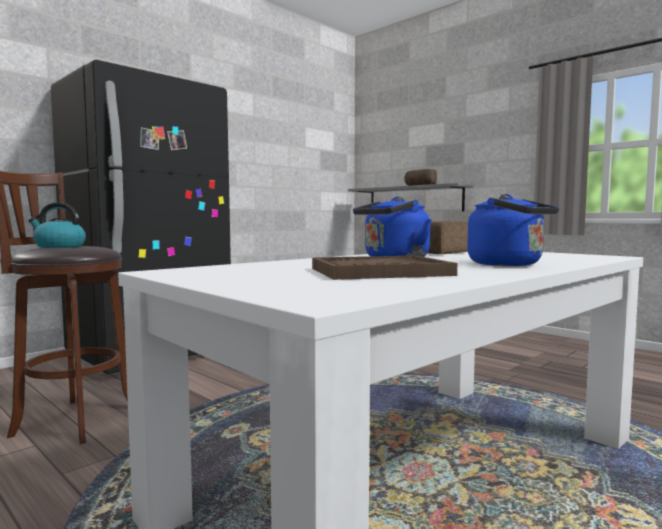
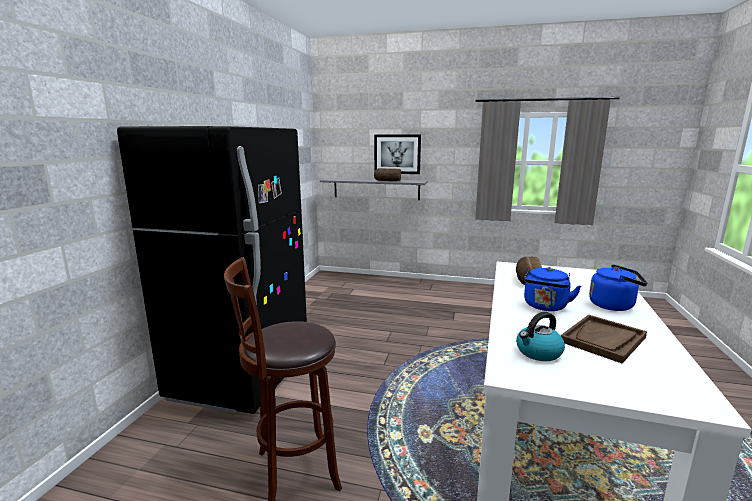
camera: 30 degrees left, 10 degrees up
kettle [28,202,86,248] -> kettle moved to [516,312,565,361]
none -> picture [374,135,421,174]

